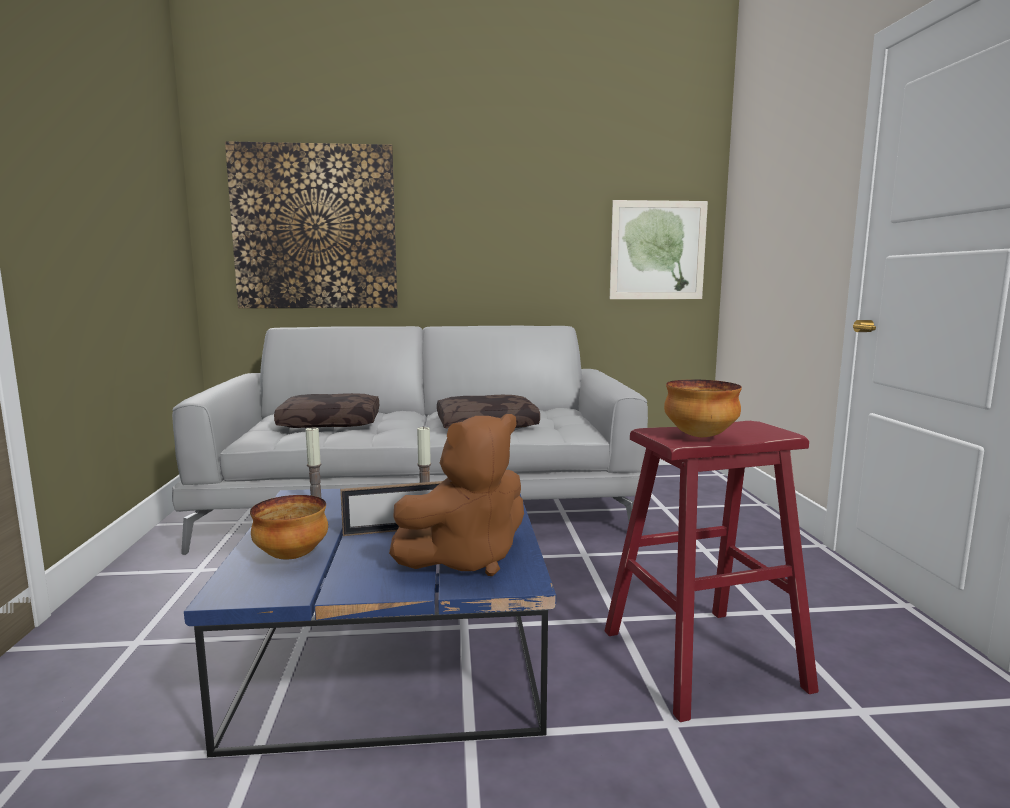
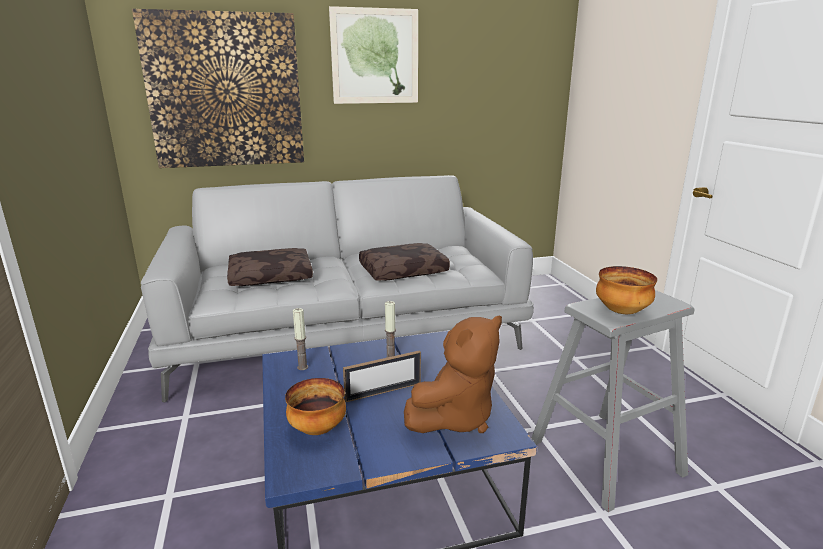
camera: 10 degrees left, 10 degrees up
red stool [605,421,819,722] -> grey stool [531,290,695,512]
picture [610,200,708,299] -> picture moved to [329,6,418,104]

